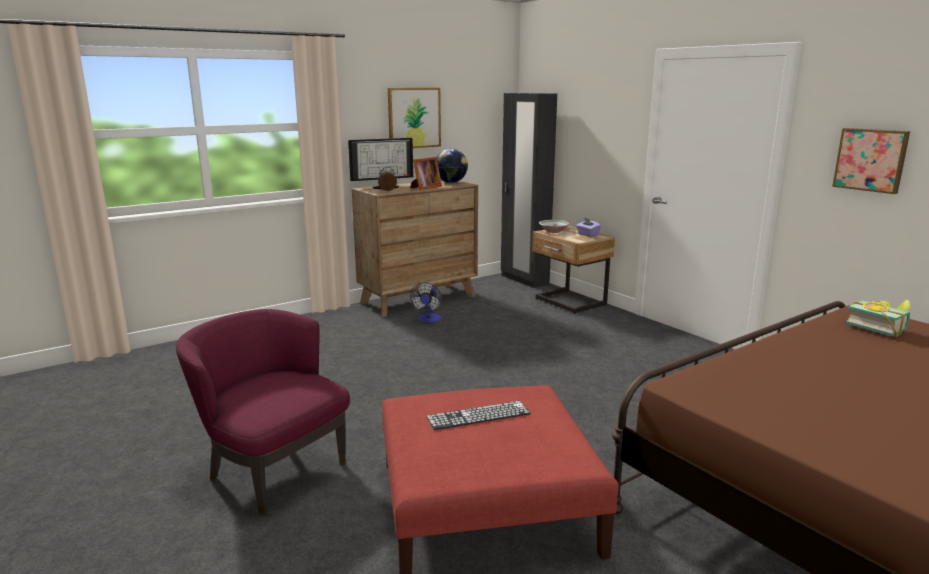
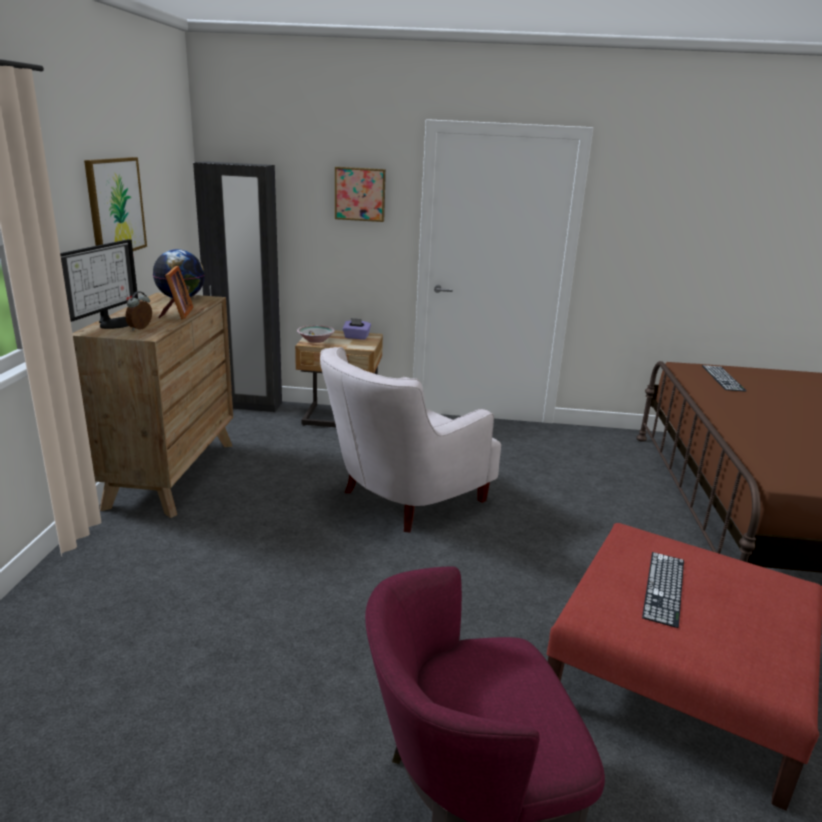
camera: 50 degrees left, 5 degrees up
fan [410,283,442,322] -> none
picture [832,128,910,194] -> picture moved to [335,167,386,222]
book [845,300,910,338] -> keyboard [702,365,747,392]
none -> white armchair [320,347,501,533]

